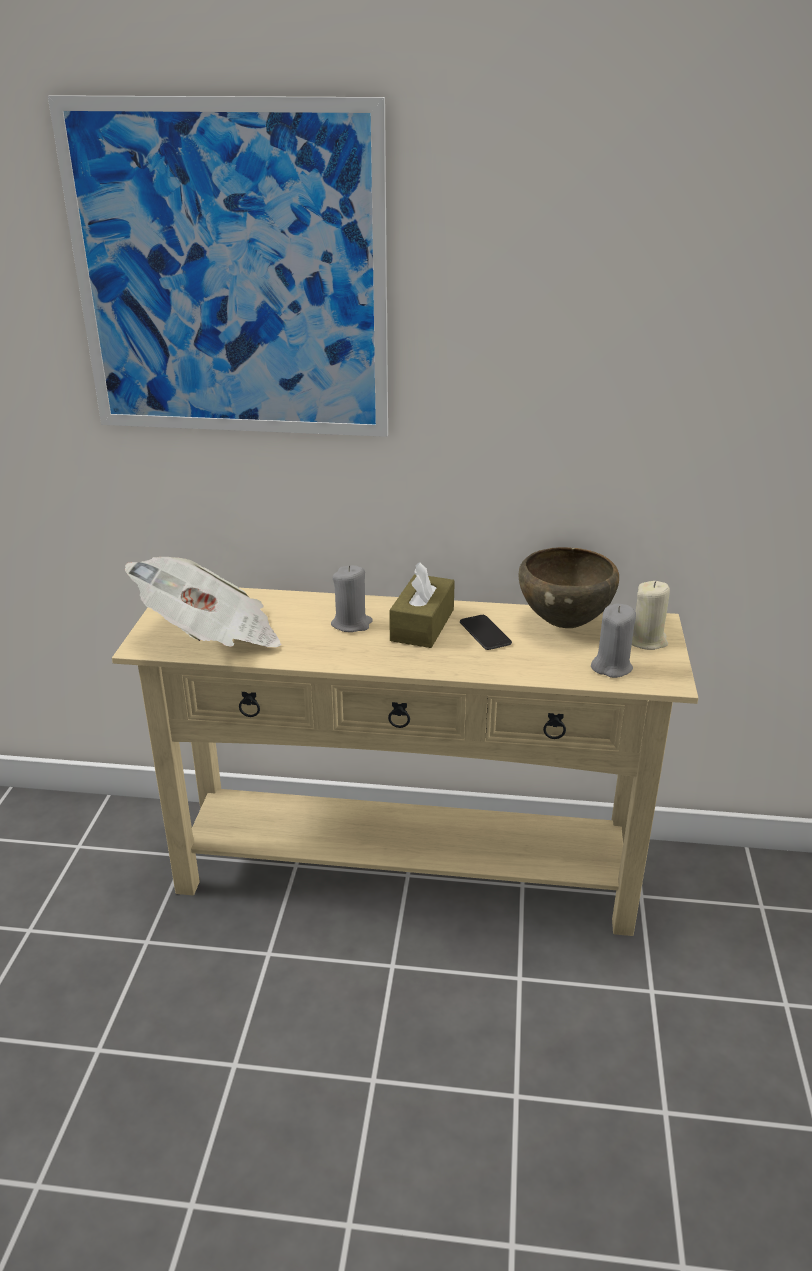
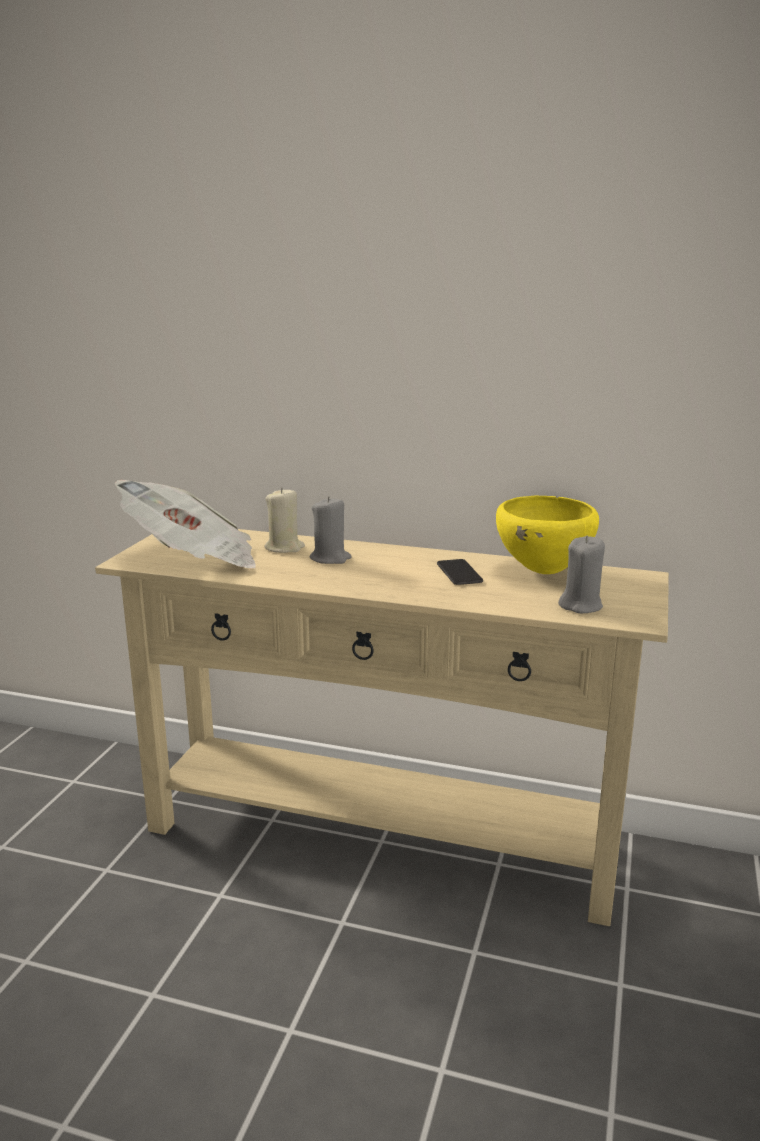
camera: 10 degrees right, 10 degrees down
picture [48,95,388,437] -> none
brown tissue box [389,562,455,648] -> none
brown bowl [518,547,619,628] -> yellow bowl [496,496,599,574]
beige candle [632,581,670,650] -> beige candle moved to [264,487,305,553]

